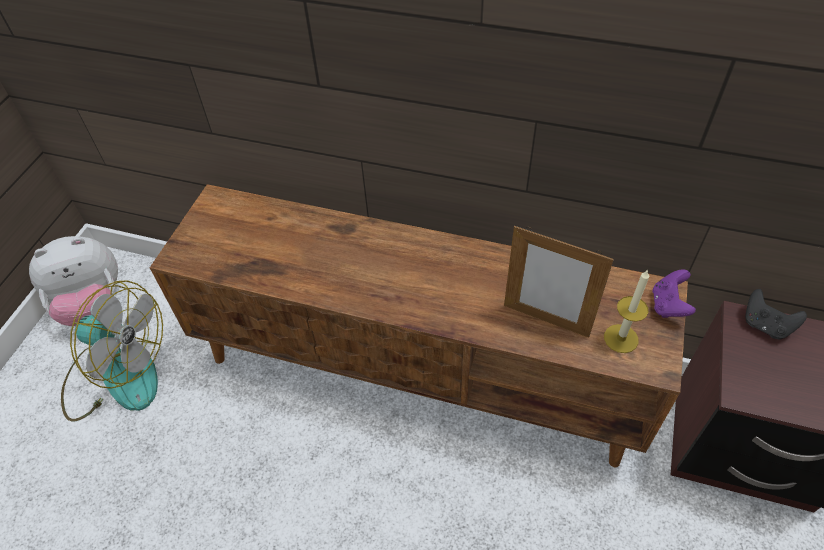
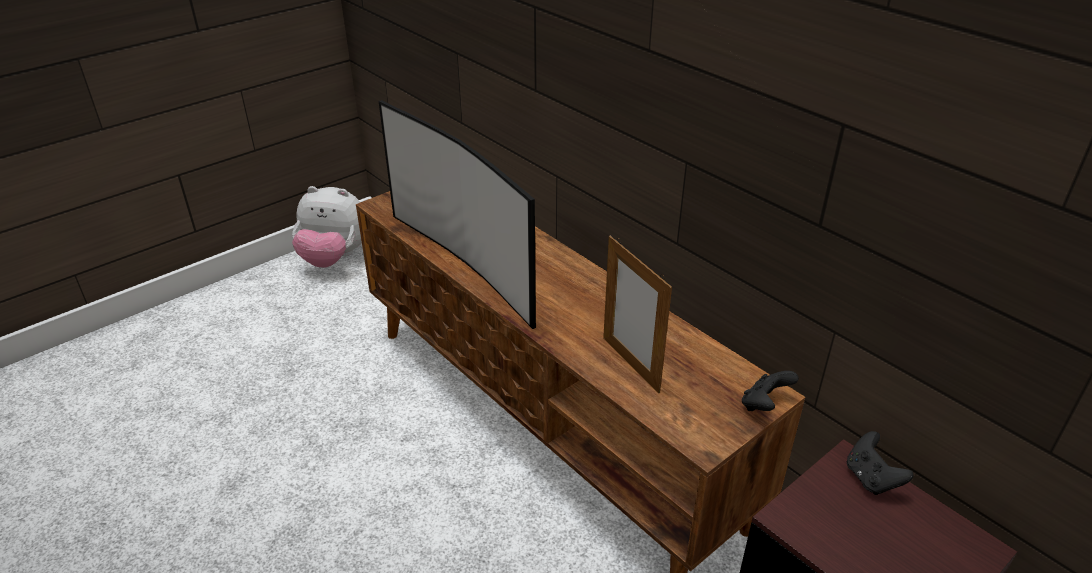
camera: 30 degrees right, 15 degrees down
fan [61,280,163,421] -> none
candle [604,269,649,353] -> none
purple game controller [653,269,696,318] -> black game controller [742,371,799,411]
none -> television [379,100,536,329]

